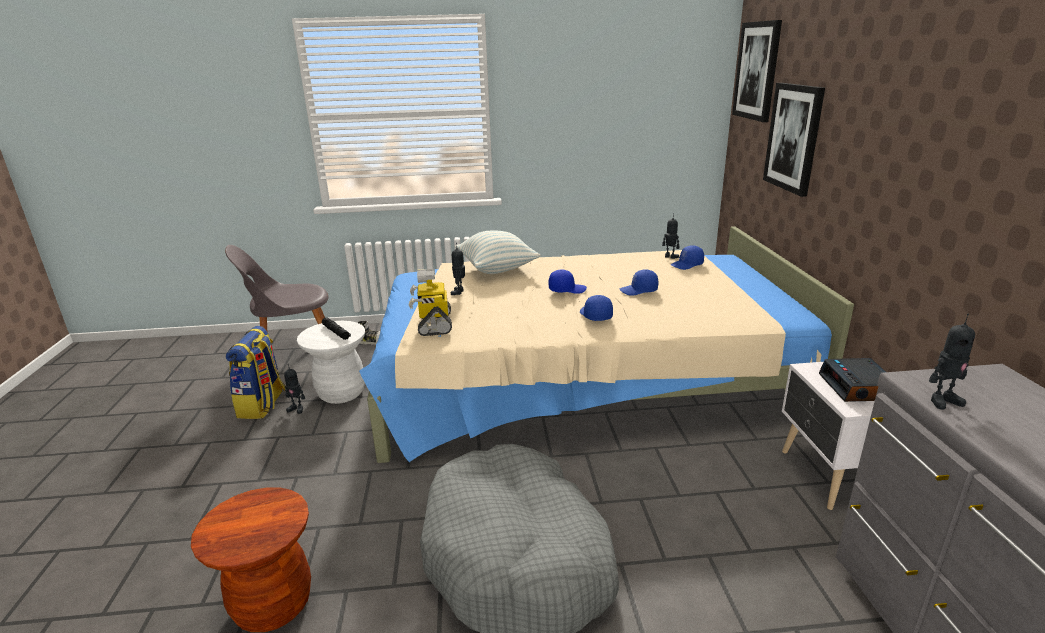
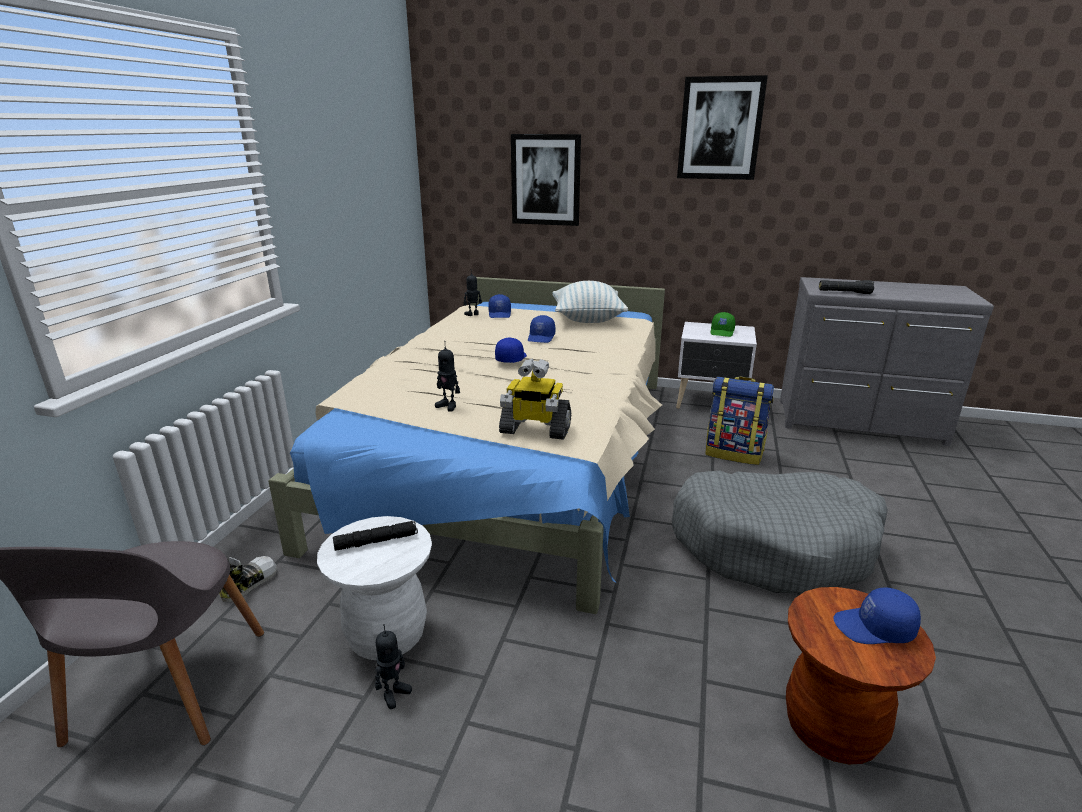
camera: 70 degrees left, 0 degrees up
backpack [226,326,286,419] -> backpack moved to [705,377,774,465]
pillow [455,231,540,274] -> pillow moved to [552,281,628,323]
blue cap [580,295,613,321] -> blue cap moved to [833,588,921,644]
picture [732,20,782,122] -> picture moved to [677,75,768,180]
alarm clock [819,358,886,402] -> green cap [711,312,735,337]
toy robot [929,314,975,410] -> black flashlight [819,280,874,294]

